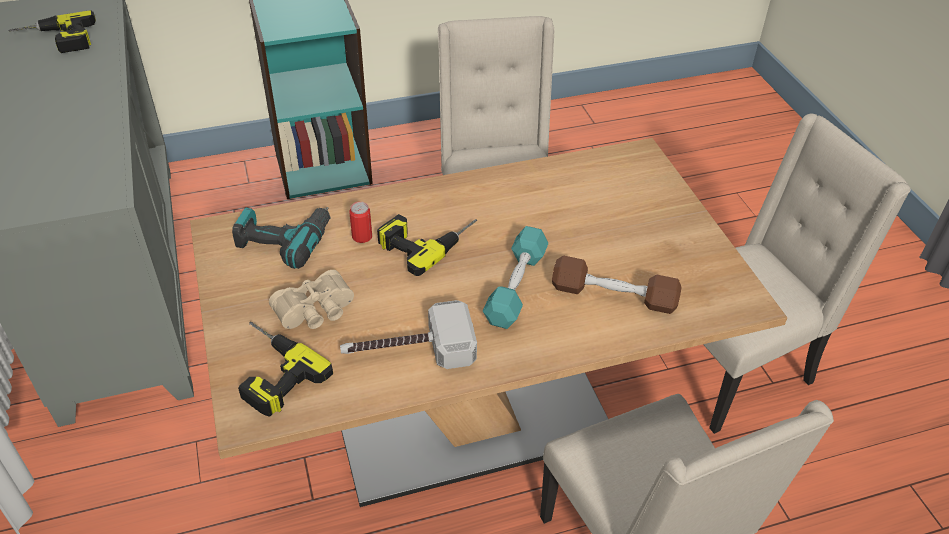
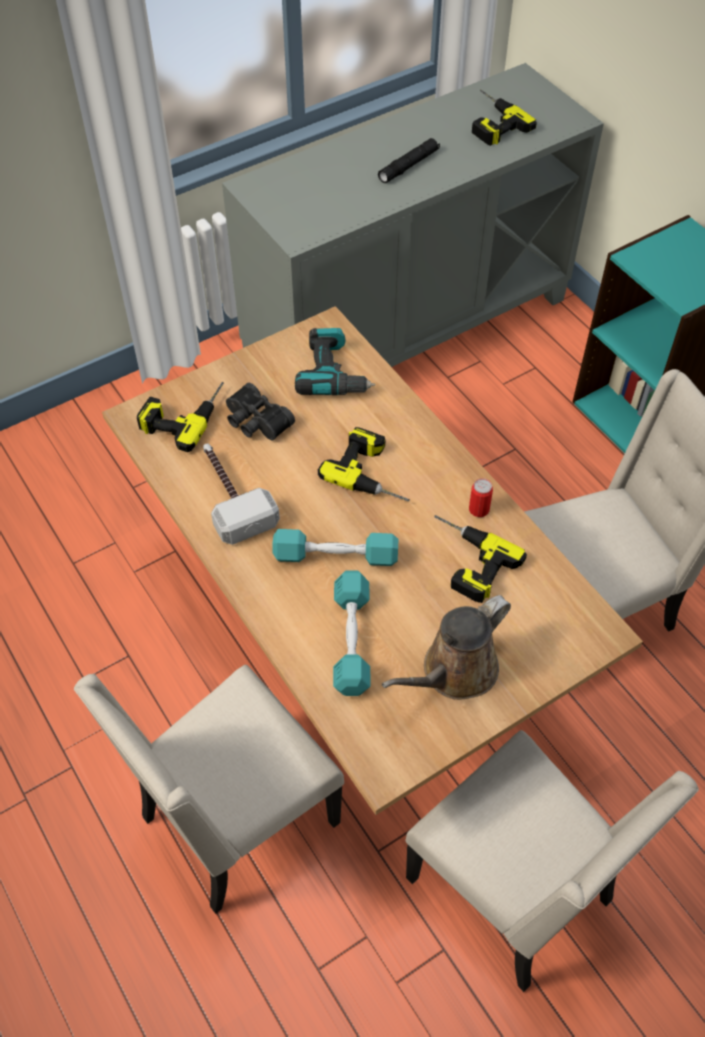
camera: 75 degrees right, 10 degrees up
beige binoculars [269,270,354,329] -> black binoculars [226,383,295,440]
can [349,202,372,243] -> can moved to [469,478,493,517]
brown dumbbell [552,256,682,314] -> turquoise dumbbell [333,570,371,696]
none -> black flashlight [378,138,440,183]
none -> brown watering can [382,595,511,700]
none -> power drill [434,515,527,603]

